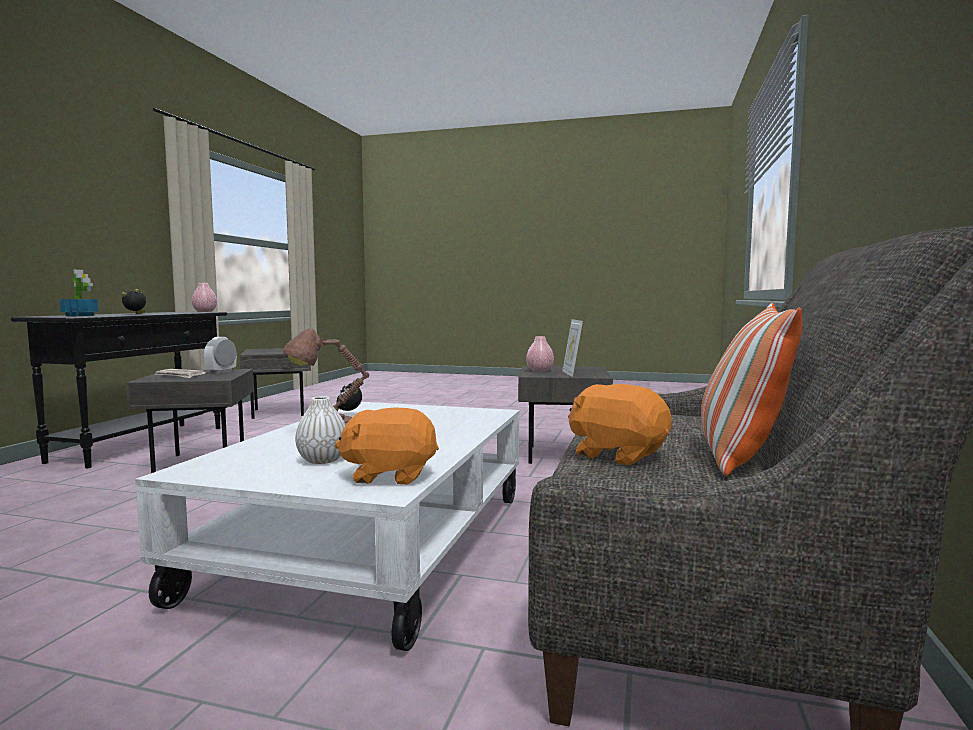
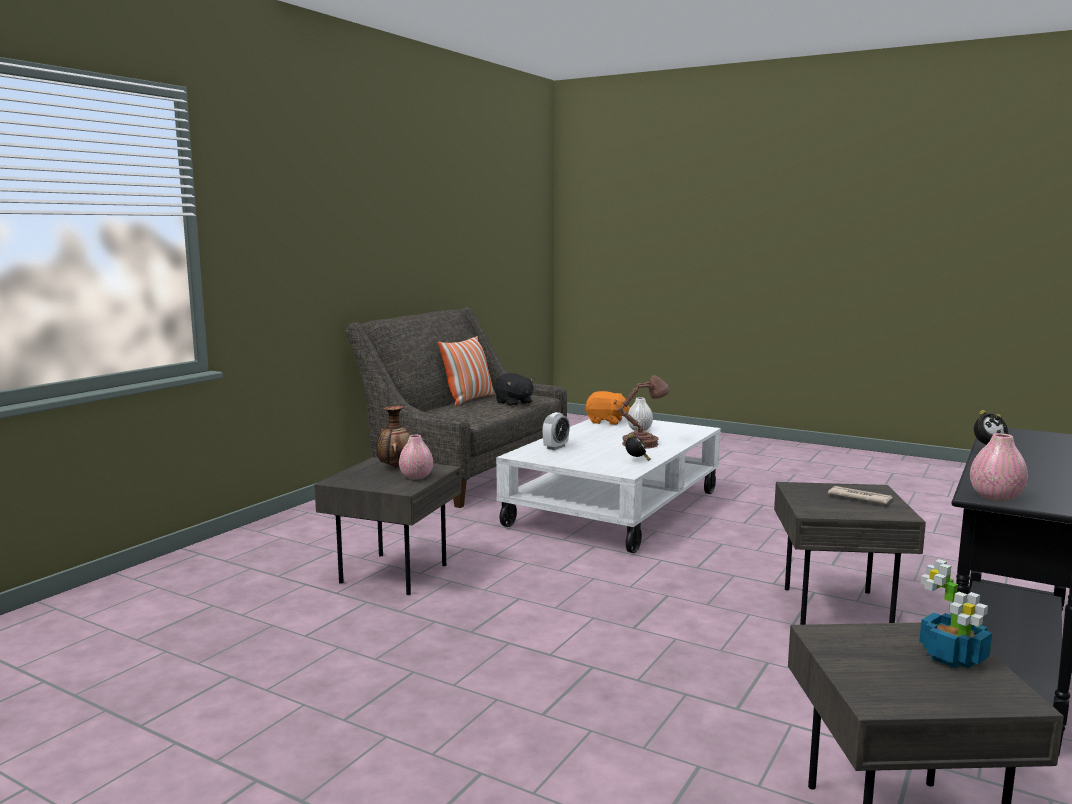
camera: 165 degrees left, 5 degrees up
potted plant [59,269,98,316] -> potted plant moved to [919,559,992,669]
alarm clock [204,337,237,373] -> alarm clock moved to [542,412,570,450]
picture frame [562,319,583,377] -> vase [377,406,410,468]
orange plush toy [568,384,672,465] -> black plush toy [494,373,535,406]

